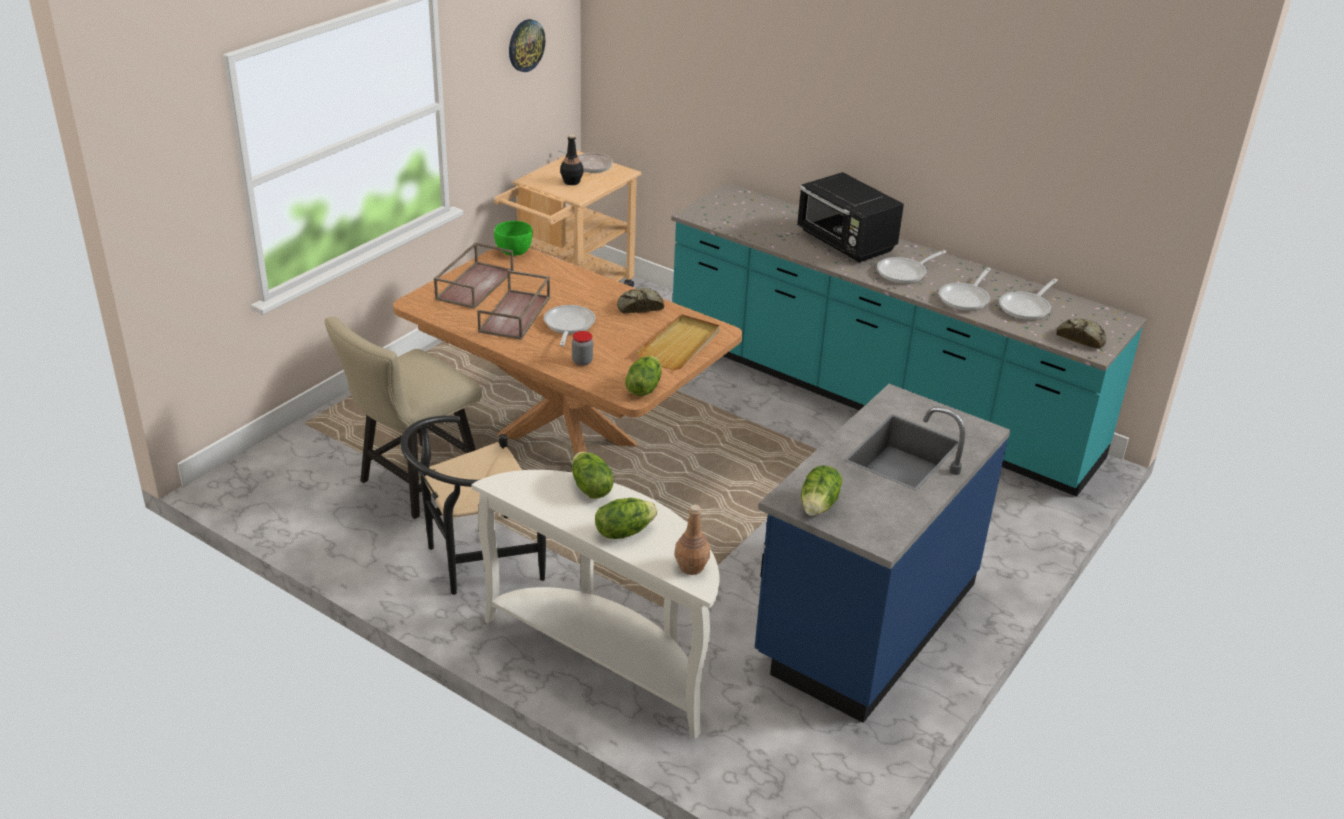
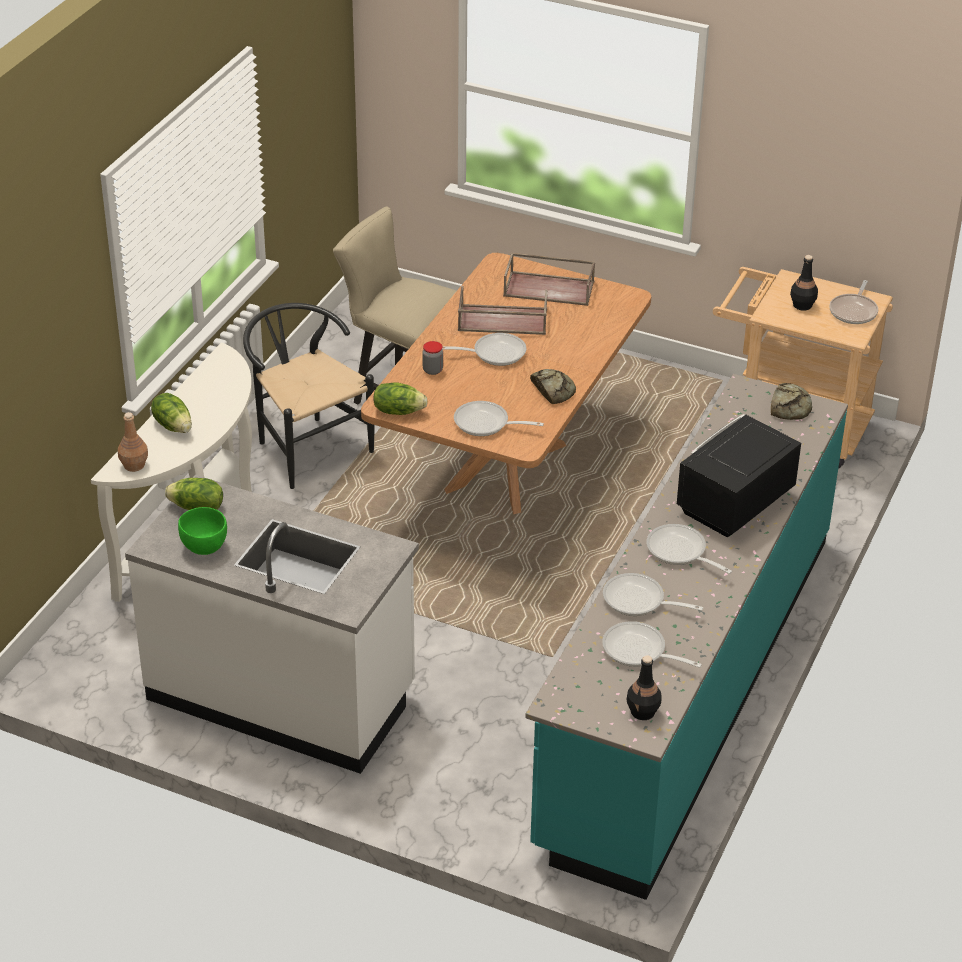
camera: 80 degrees right, 5 degrees up
green bowl [494,221,533,256] -> green bowl moved to [178,507,227,555]
wall clock [509,19,545,72] -> none
lettuce [572,452,613,499] -> none
beige tray [637,314,720,370] -> frying pan [454,401,544,436]
blue counter [755,384,1010,723] -> white counter [125,475,419,774]
bread [1056,319,1106,349] -> bread moved to [771,383,812,420]
none -> black bottle [626,655,662,720]

